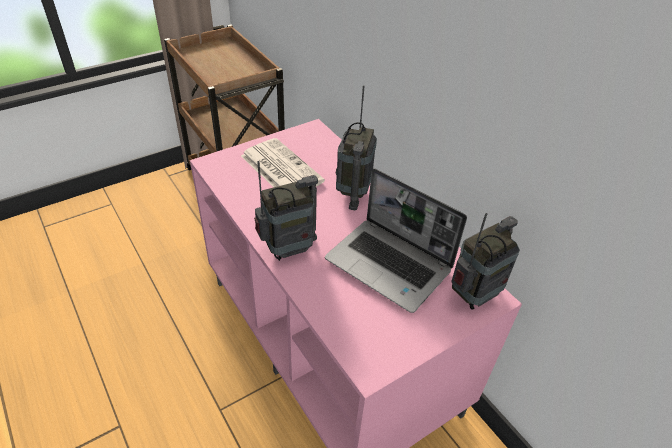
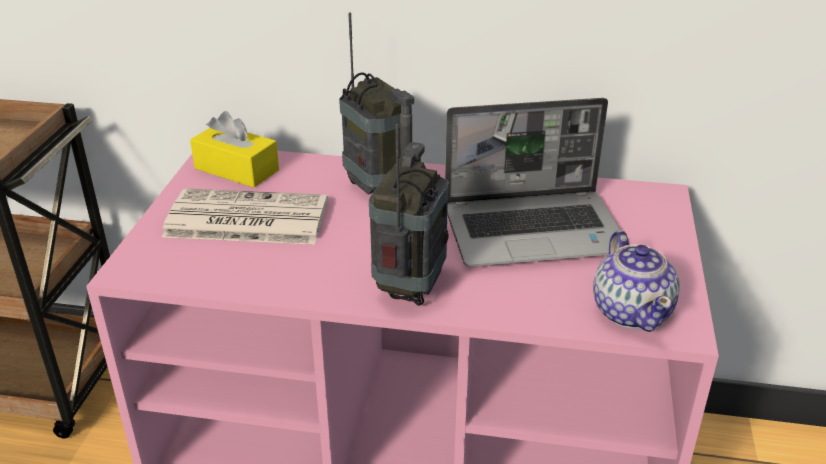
camera: 45 degrees left, 10 degrees down
radio [452,213,520,310] -> none
none -> yellow tissue box [190,111,279,188]
none -> teapot [593,231,680,332]

